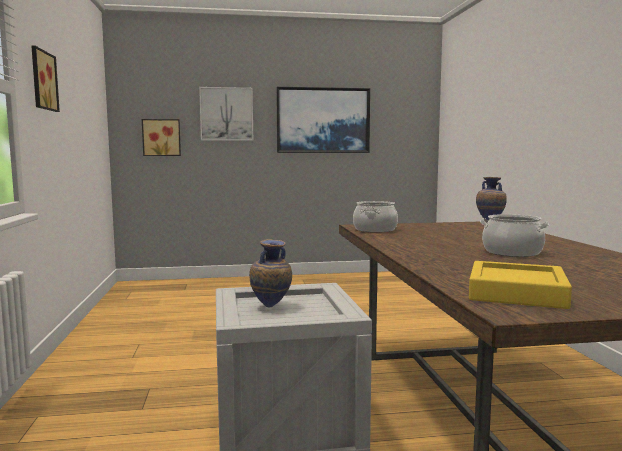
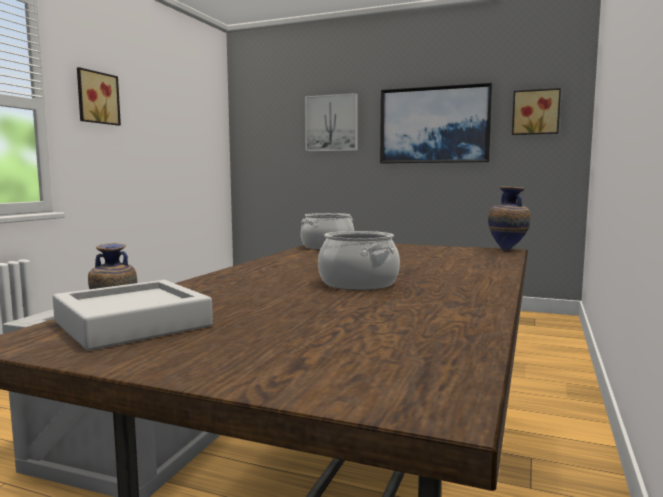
camera: 30 degrees right, 0 degrees up
picture [142,119,181,156] -> picture moved to [512,88,561,135]
yellow tray [469,261,572,309] -> grey tray [53,280,213,350]

